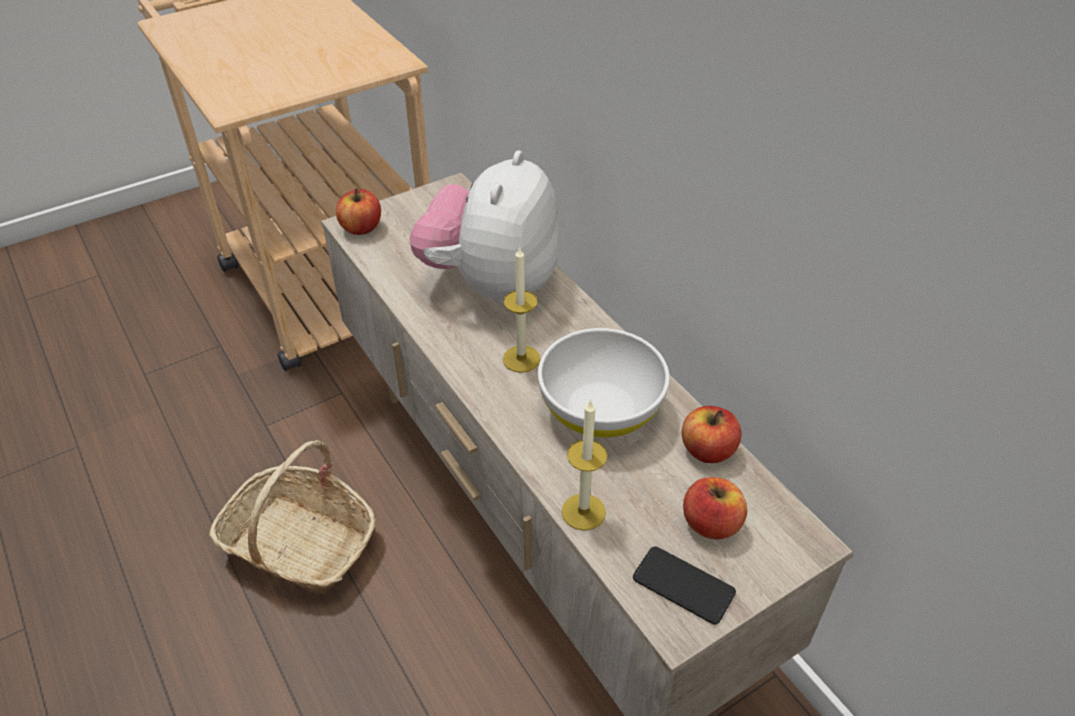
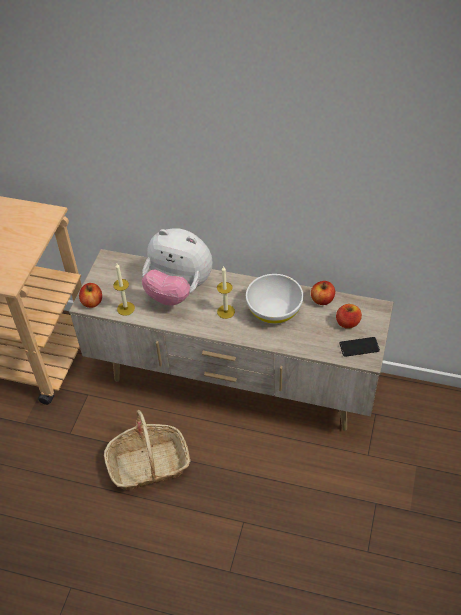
camera: 40 degrees left, 5 degrees up
plush toy [409,150,560,305] -> plush toy turned 45 degrees counterclockwise [142,228,212,306]
candle [562,399,607,531] -> candle moved to [113,264,135,316]

